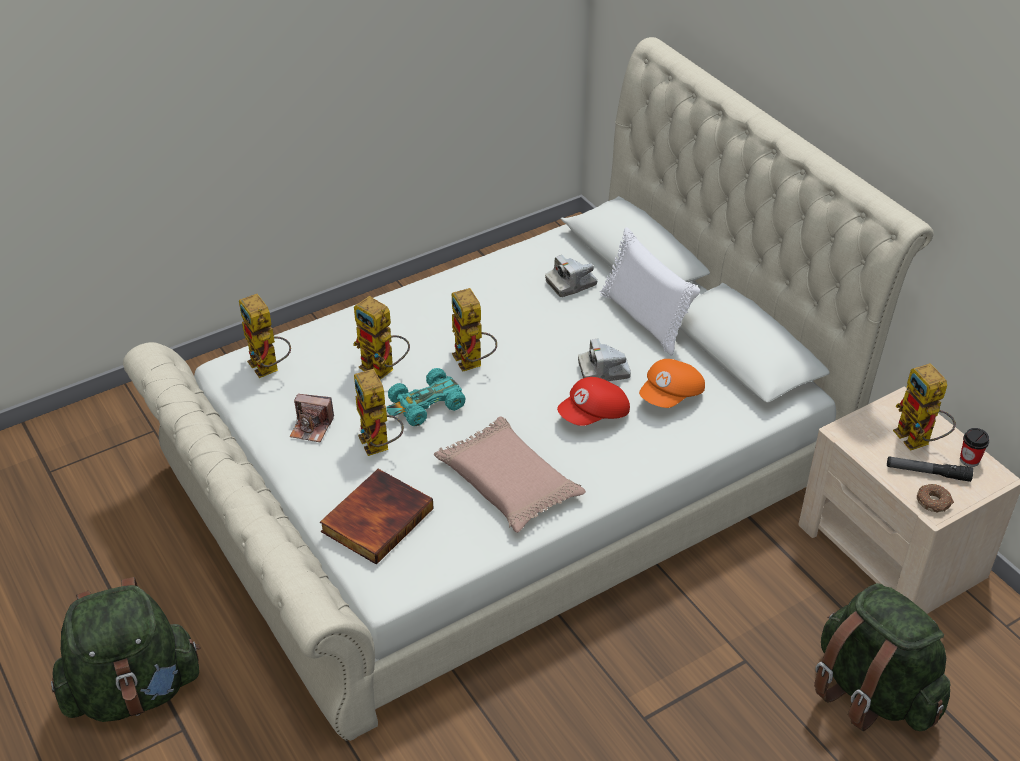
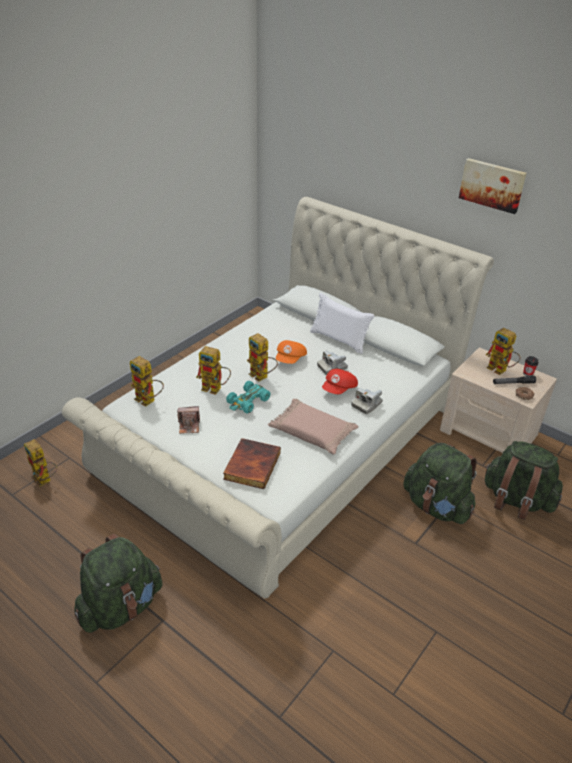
camera: 20 degrees left, 5 degrees down
toy robot [354,369,404,456] -> toy robot moved to [24,439,57,486]
camera [545,255,598,297] -> camera moved to [351,388,383,414]
orange cap [639,359,705,408] -> orange cap moved to [276,340,307,364]
none -> green backpack [403,443,477,524]
none -> picture [459,158,527,214]

